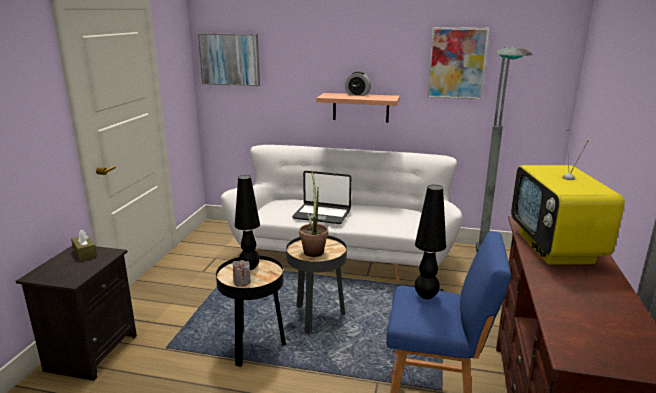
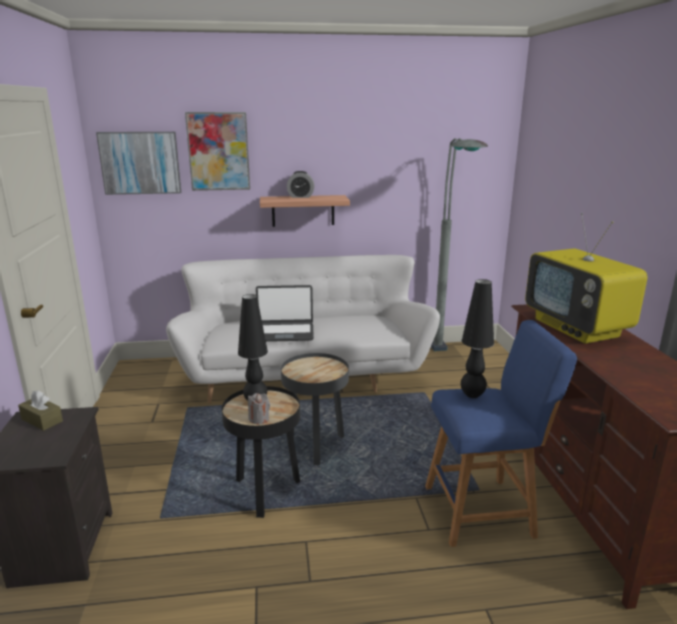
camera: 20 degrees left, 0 degrees up
potted plant [299,171,328,257] -> none
picture [427,27,489,100] -> picture moved to [185,112,250,191]

